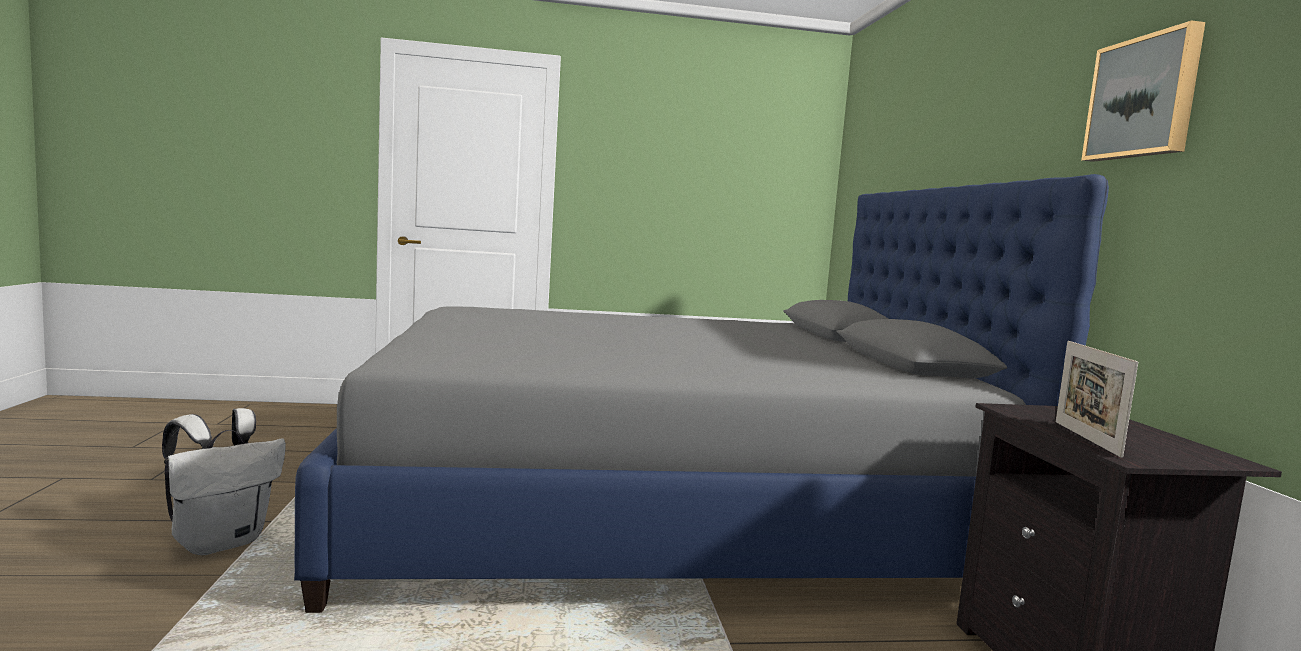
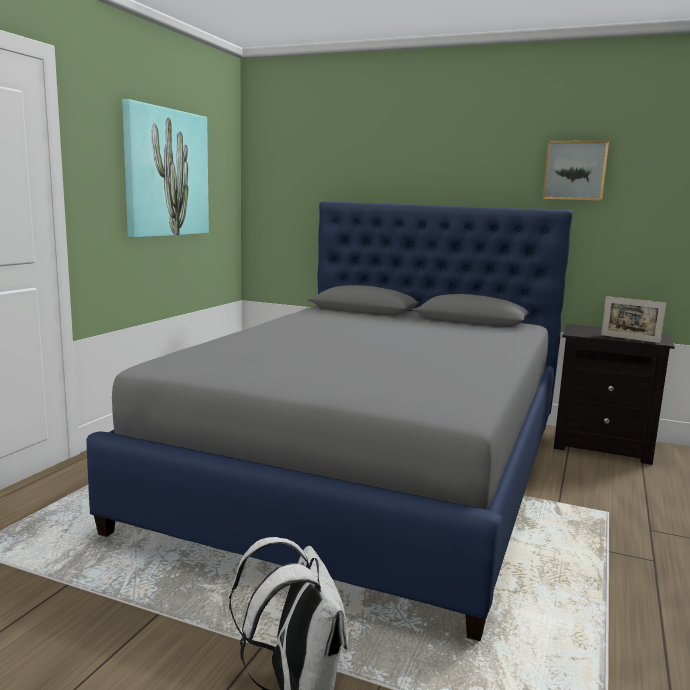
camera: 60 degrees left, 5 degrees up
none -> picture [122,99,209,238]

